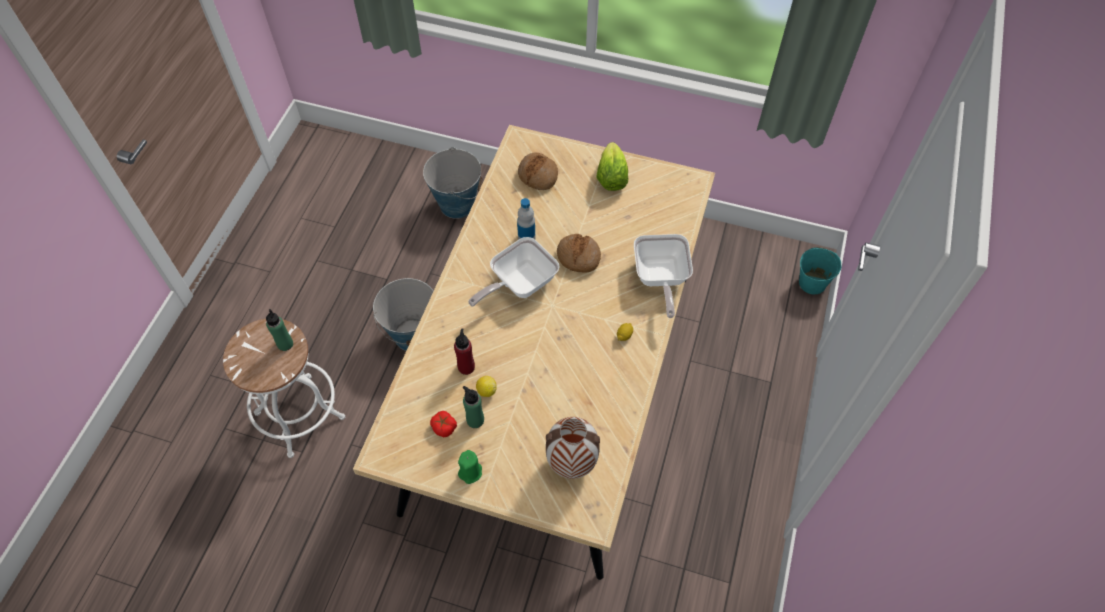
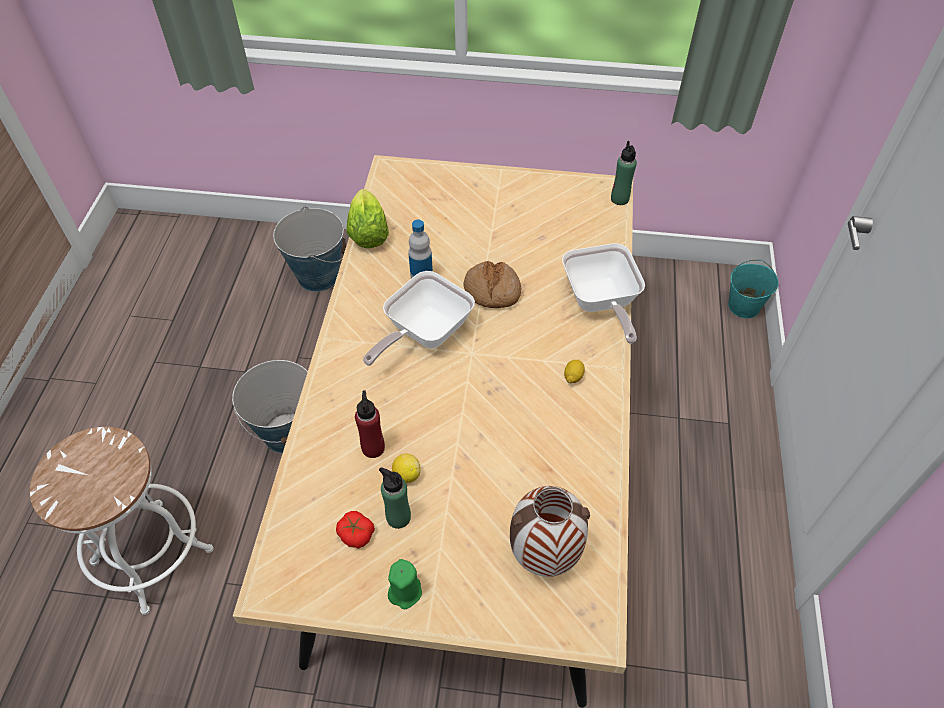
camera: 10 degrees left, 5 degrees down
green bottle [266,309,293,351] -> green bottle moved to [611,141,637,205]
bread [518,153,558,190] -> none
lettuce [597,142,628,191] -> lettuce moved to [346,189,389,248]

